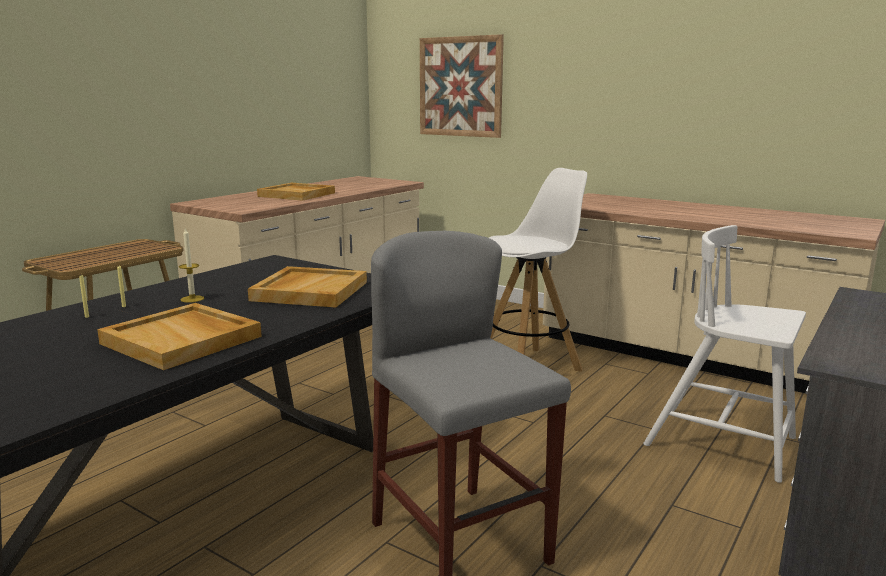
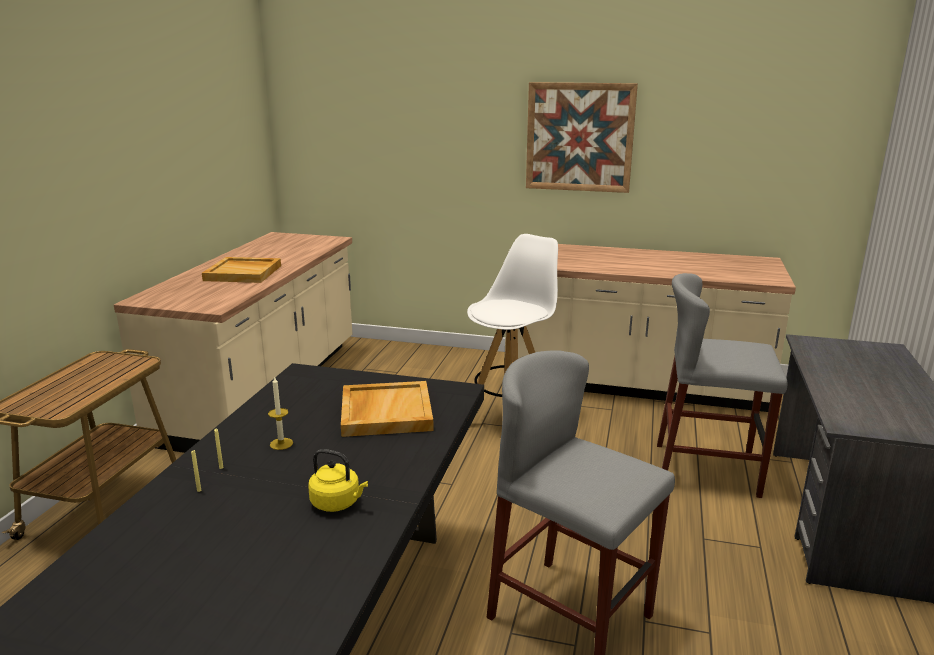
camera: 20 degrees left, 5 degrees up
beige tray [97,303,262,370] -> yellow kettle [308,449,368,512]
picture [420,34,504,138] -> picture moved to [526,82,638,193]
white chair [643,225,806,483] -> grey stool [657,273,787,498]

